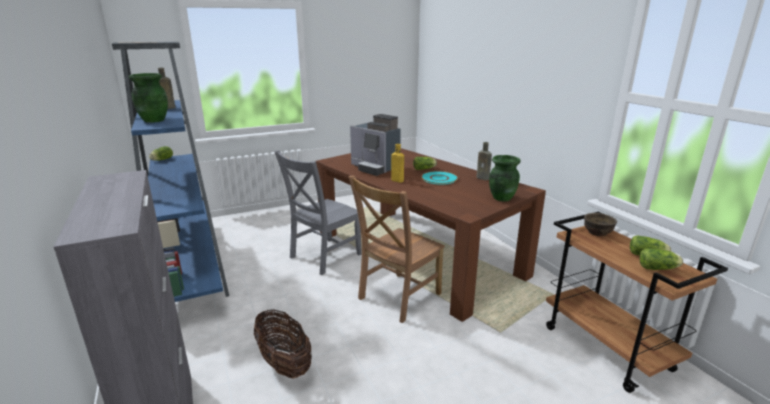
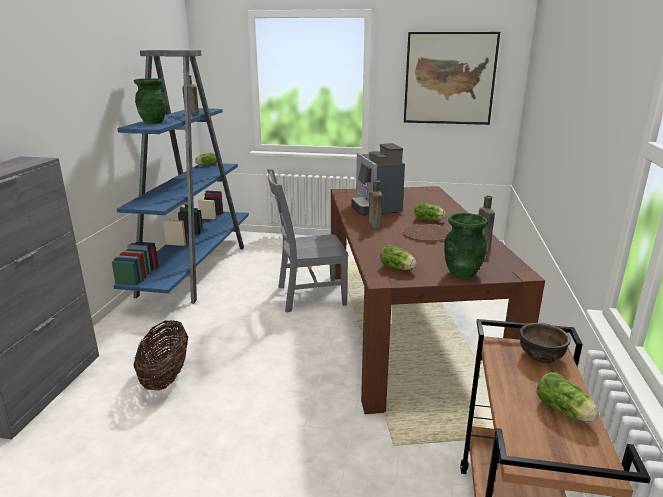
camera: 35 degrees right, 0 degrees up
brown chair [348,175,445,323] -> none
yellow bottle [391,144,404,183] -> brown bottle [369,180,383,228]
turquoise plate [421,171,458,185] -> brown plate [402,223,450,242]
lettuce [640,248,683,270] -> lettuce moved to [380,245,417,270]
none -> picture [404,32,500,125]

